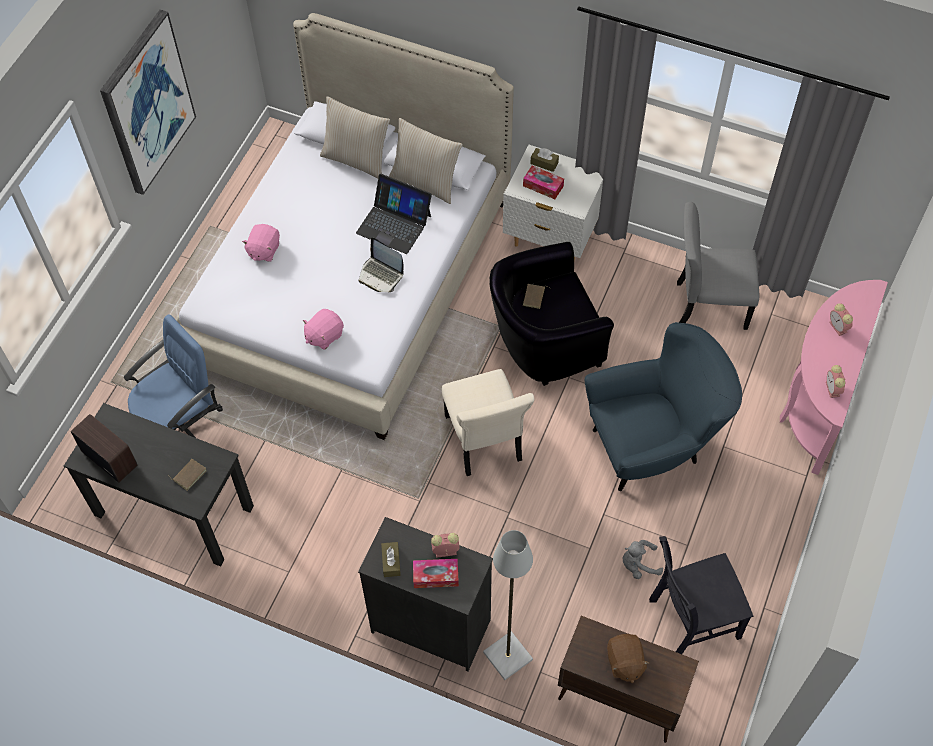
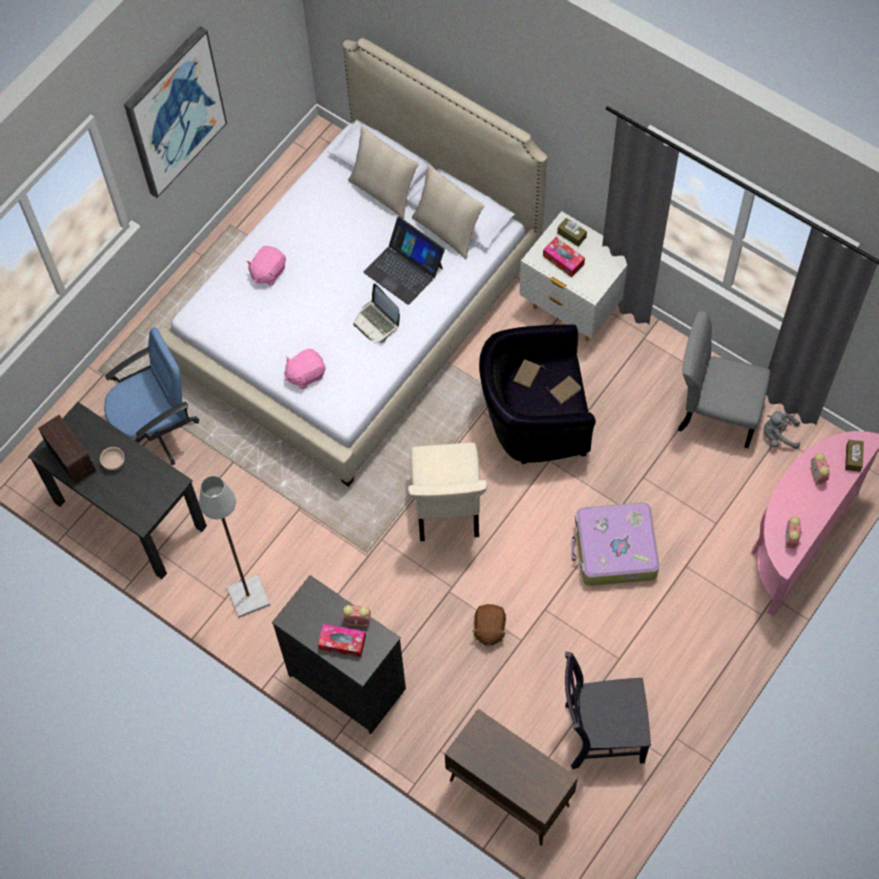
camera: 15 degrees right, 5 degrees up
brown book [168,459,207,491] -> brown book moved to [547,376,581,404]
brown tissue box [381,542,401,577] -> brown tissue box moved to [845,440,864,472]
grey floor lamp [483,530,533,680] -> grey floor lamp moved to [199,476,270,618]
blue armchair [585,322,742,491] -> suitcase [572,502,659,586]
brown plush toy [607,634,649,683] -> brown plush toy moved to [473,604,506,647]
grey plush toy [623,540,663,579] -> grey plush toy moved to [764,411,800,449]
none -> bowl [100,447,125,471]

